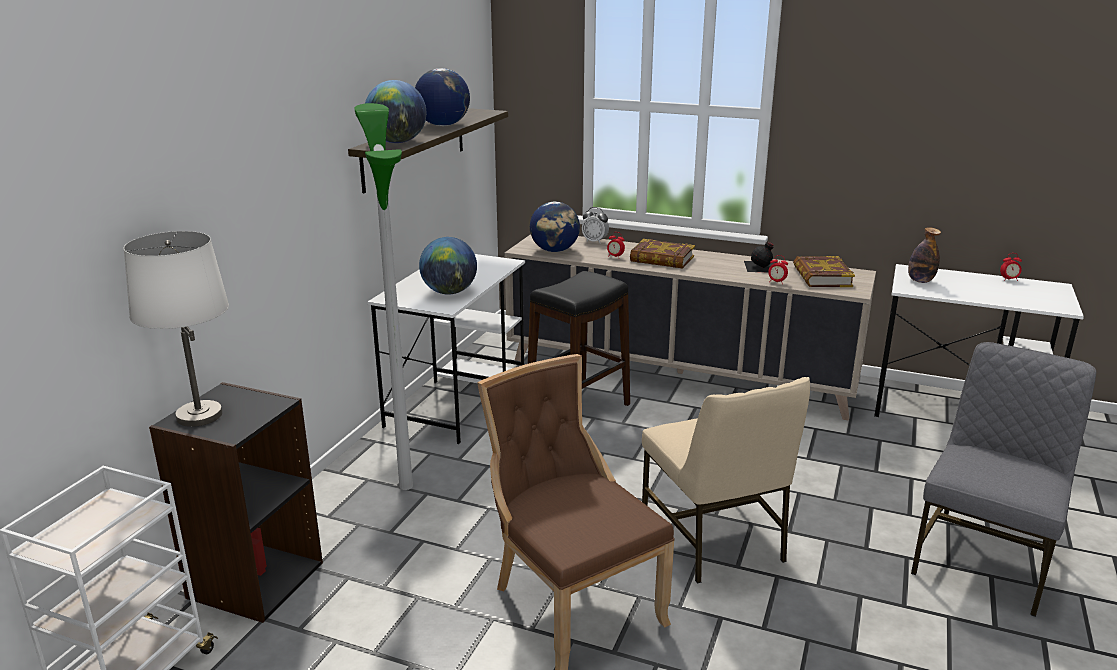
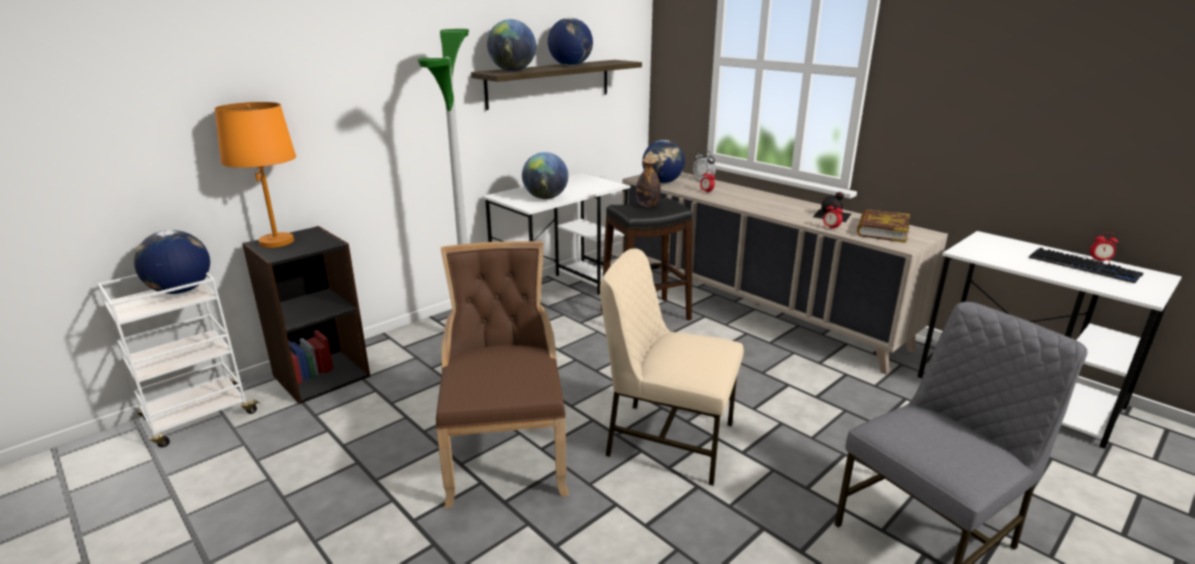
camera: 25 degrees right, 0 degrees up
white table lamp [124,231,229,427] -> orange table lamp [214,102,296,248]
book [630,239,695,268] -> none
beige chair [642,377,810,584] -> beige chair turned 105 degrees clockwise [600,249,744,486]
bottle [908,227,941,283] -> bottle moved to [636,158,661,207]
none -> globe [134,230,210,294]
none -> keyboard [1028,248,1143,283]

